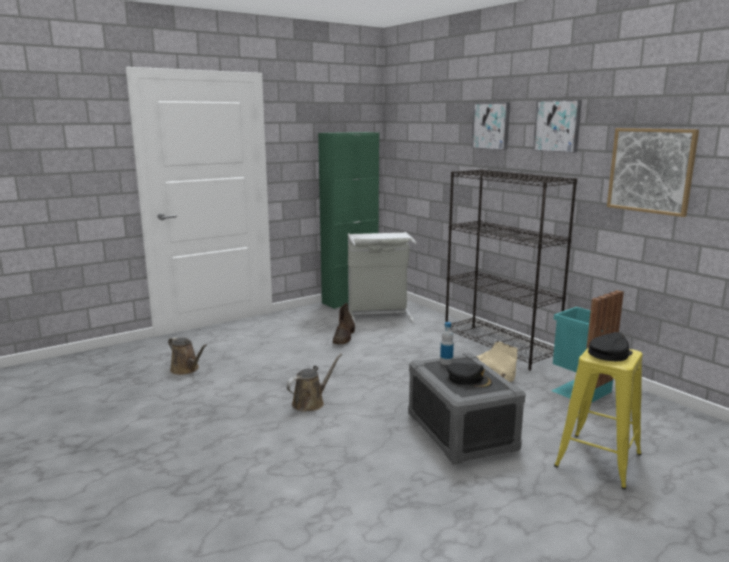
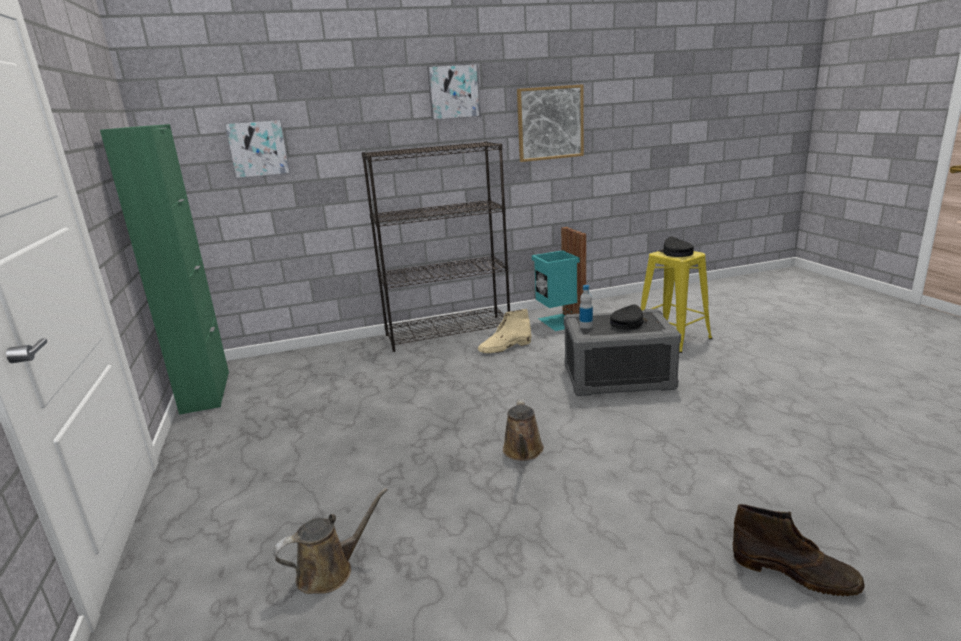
camera: 70 degrees left, 5 degrees up
brown watering can [286,353,342,411] -> brown watering can turned 150 degrees counterclockwise [503,399,544,461]
brown boot [333,303,355,344] -> brown boot moved to [733,504,865,596]
grey laundry basket [348,232,417,326] -> none
picture [472,103,510,150] -> picture moved to [224,119,291,179]

